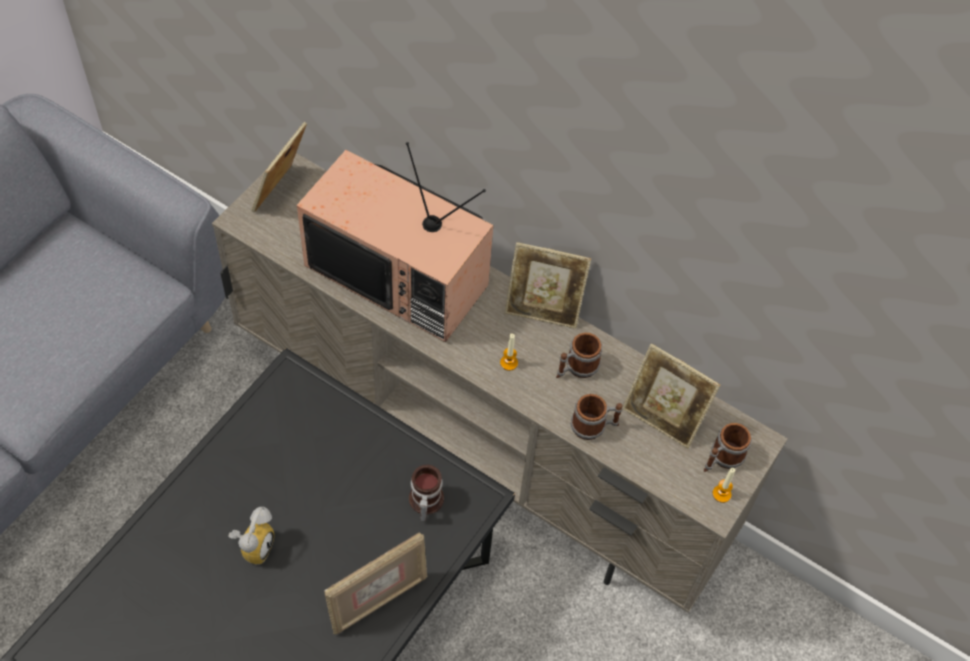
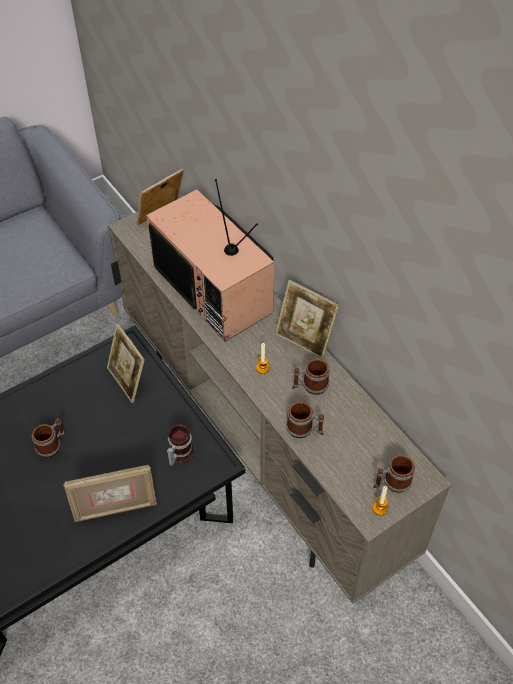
camera: 25 degrees right, 5 degrees down
alarm clock [228,507,274,565] -> mug [32,418,65,458]
picture frame [623,343,721,449] -> picture frame moved to [107,324,145,403]

